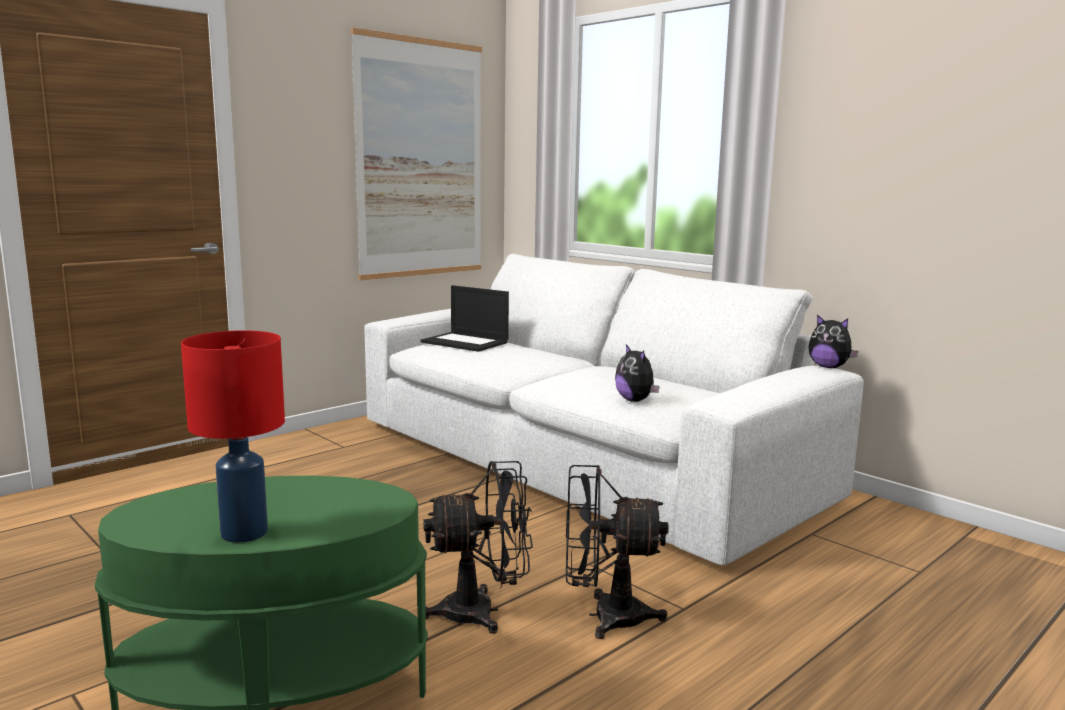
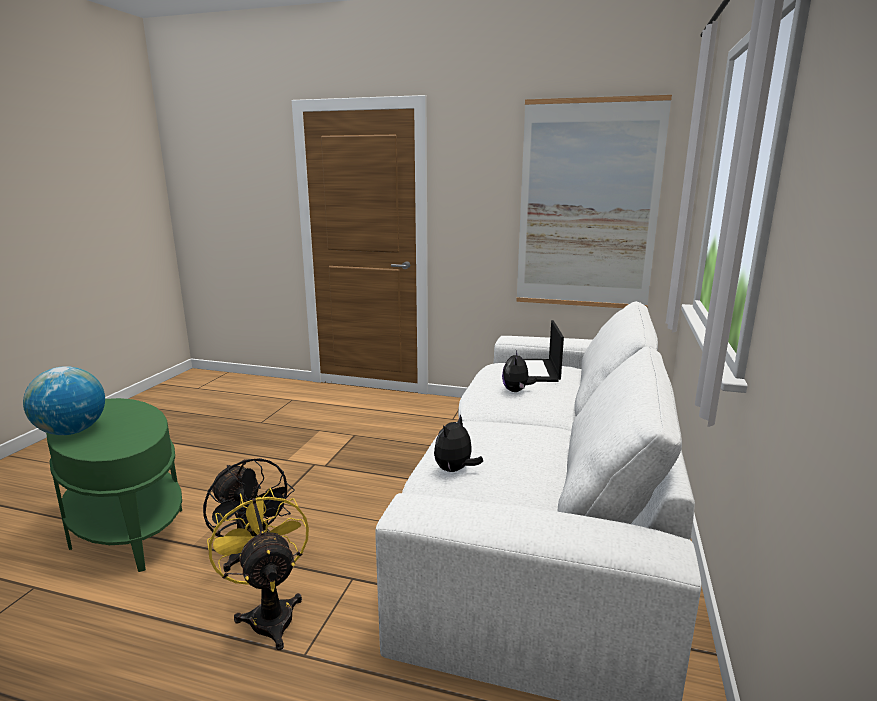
camera: 60 degrees right, 5 degrees up
red table lamp [181,330,285,543] -> globe [23,366,105,435]
black fan [566,465,669,639] -> yellow fan [207,488,309,650]
plush toy [809,314,858,368] -> plush toy moved to [502,350,537,392]

